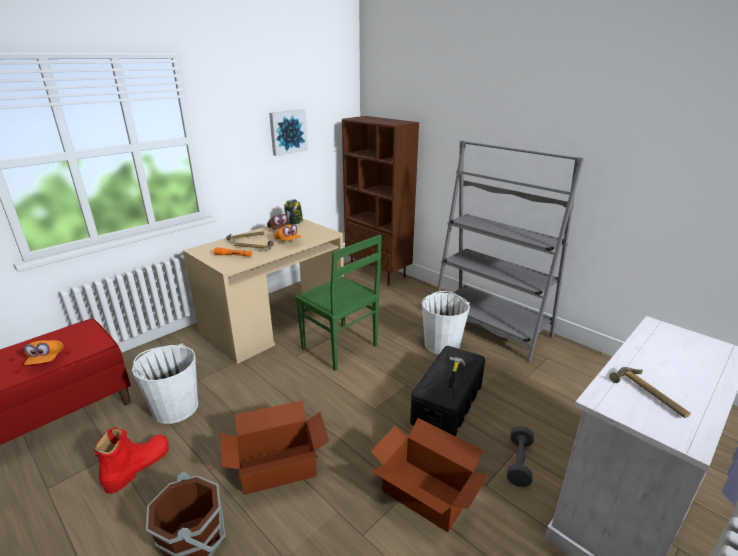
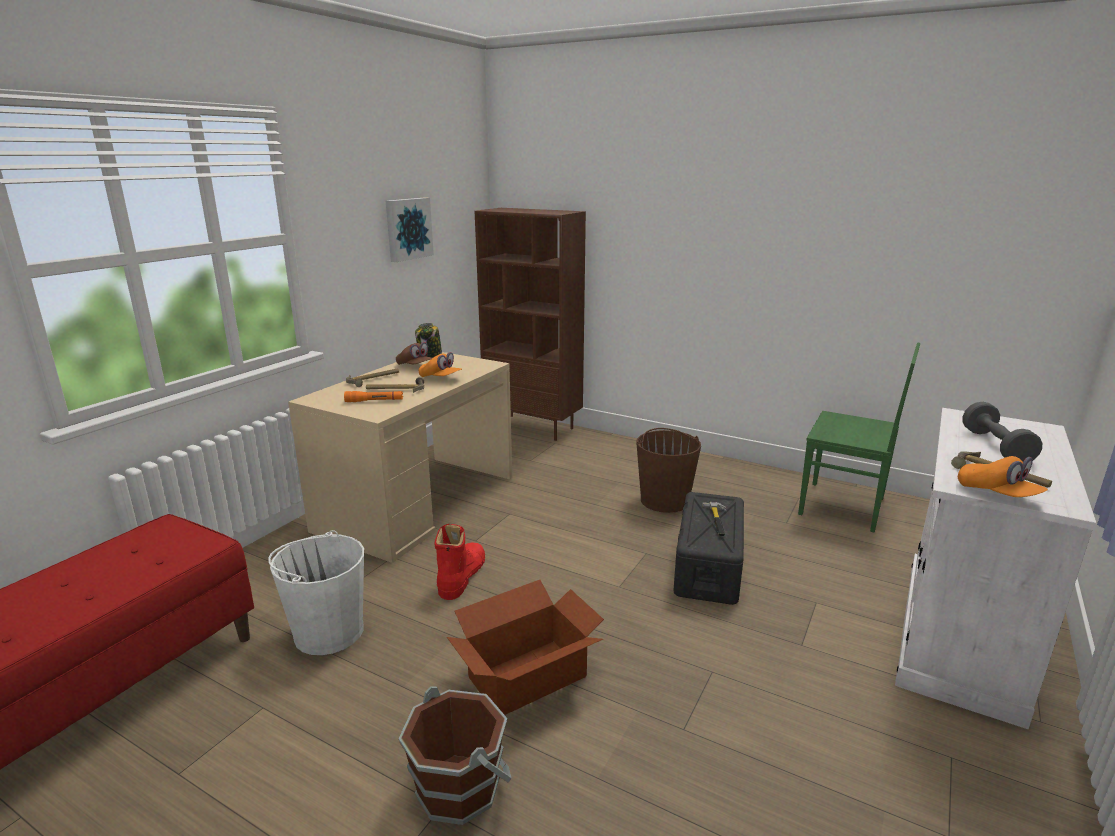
camera: 15 degrees left, 5 degrees down
orange cap [24,340,64,365] -> orange cap moved to [958,456,1048,497]
red boot [94,427,169,494] -> red boot moved to [434,524,485,600]
green chair [295,235,382,371] -> green chair moved to [798,343,920,532]
cardboard box [371,418,489,532] -> none
white bucket [422,291,470,355] -> brown bucket [636,428,701,513]
grey bookcase [437,140,584,362] -> none
grey dumbbell [507,426,534,487] -> grey dumbbell moved to [963,402,1042,462]

